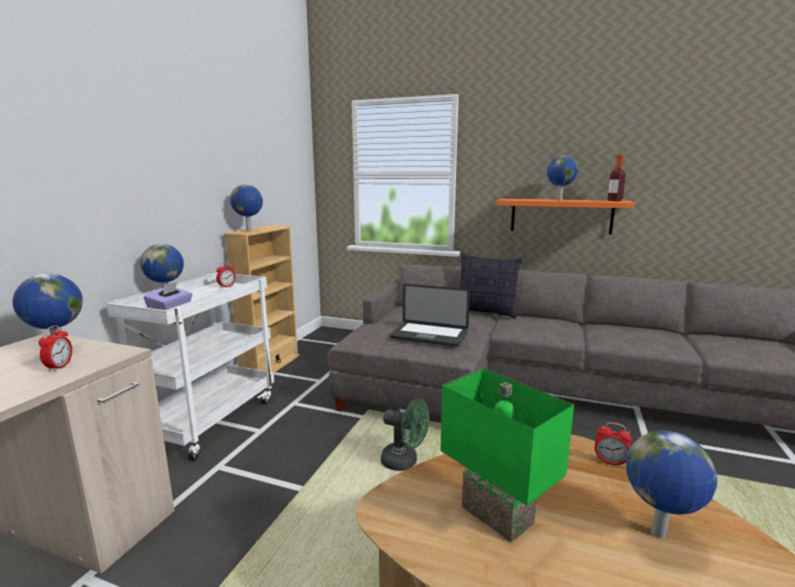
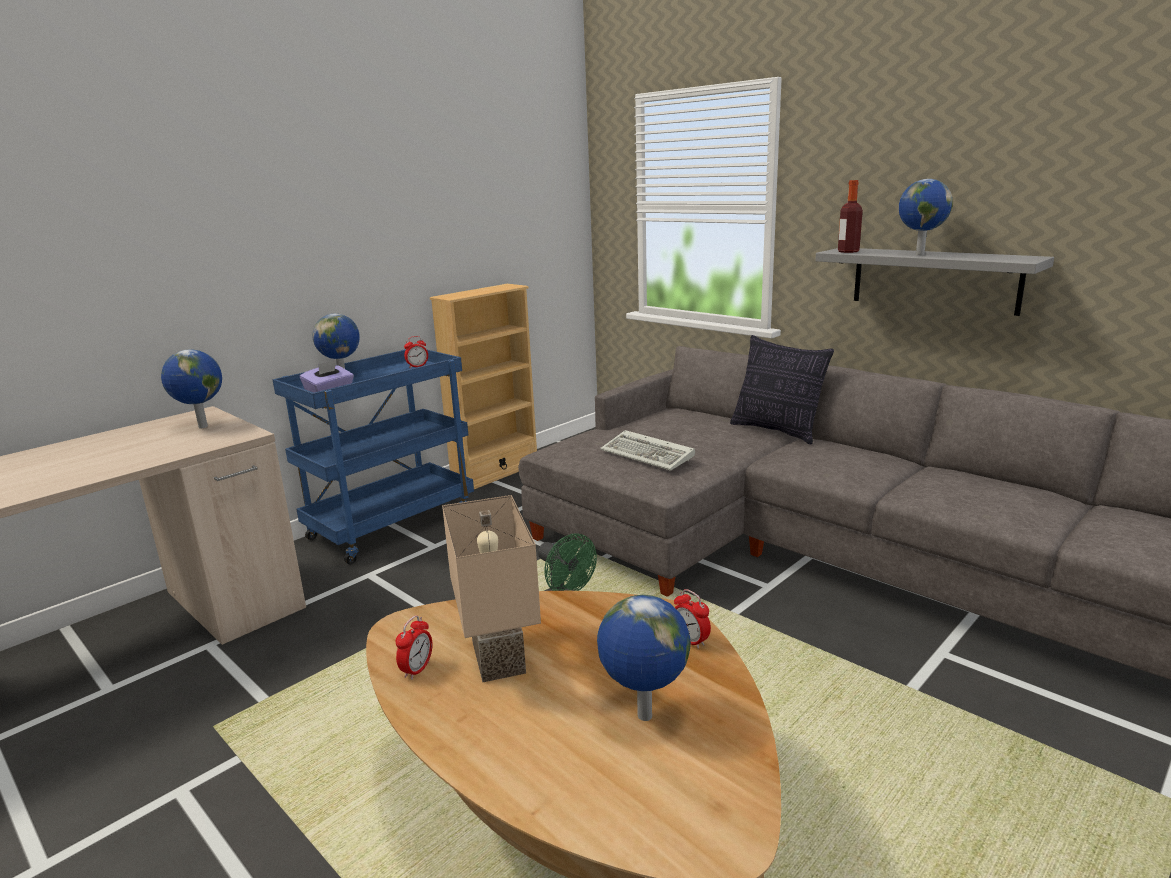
camera: 25 degrees right, 5 degrees up
alarm clock [39,325,72,372] -> alarm clock moved to [396,615,433,680]
white cart [106,273,274,461] -> blue cart [272,349,474,564]
globe [230,185,263,231] -> none
laptop [390,284,470,347] -> keyboard [600,430,695,471]
green table lamp [440,368,574,543] -> beige table lamp [442,495,541,682]
orange shelf [497,199,635,235] -> grey shelf [815,248,1054,316]
bottle [607,155,626,201] -> bottle moved to [838,180,863,253]

